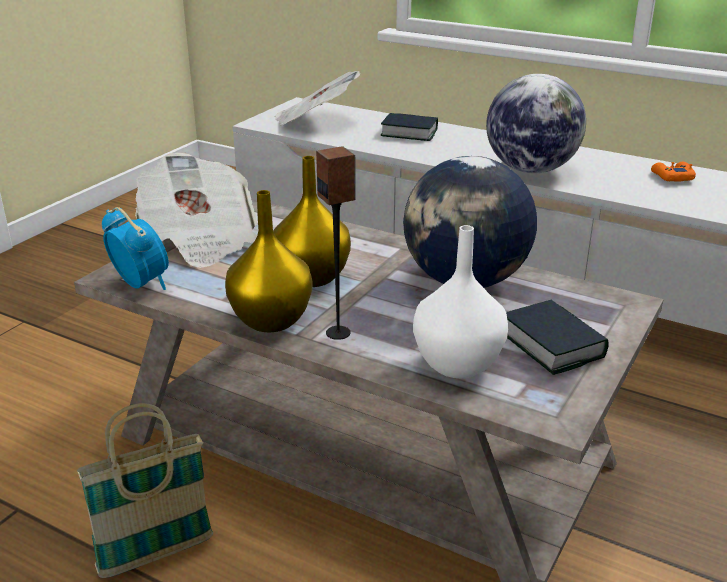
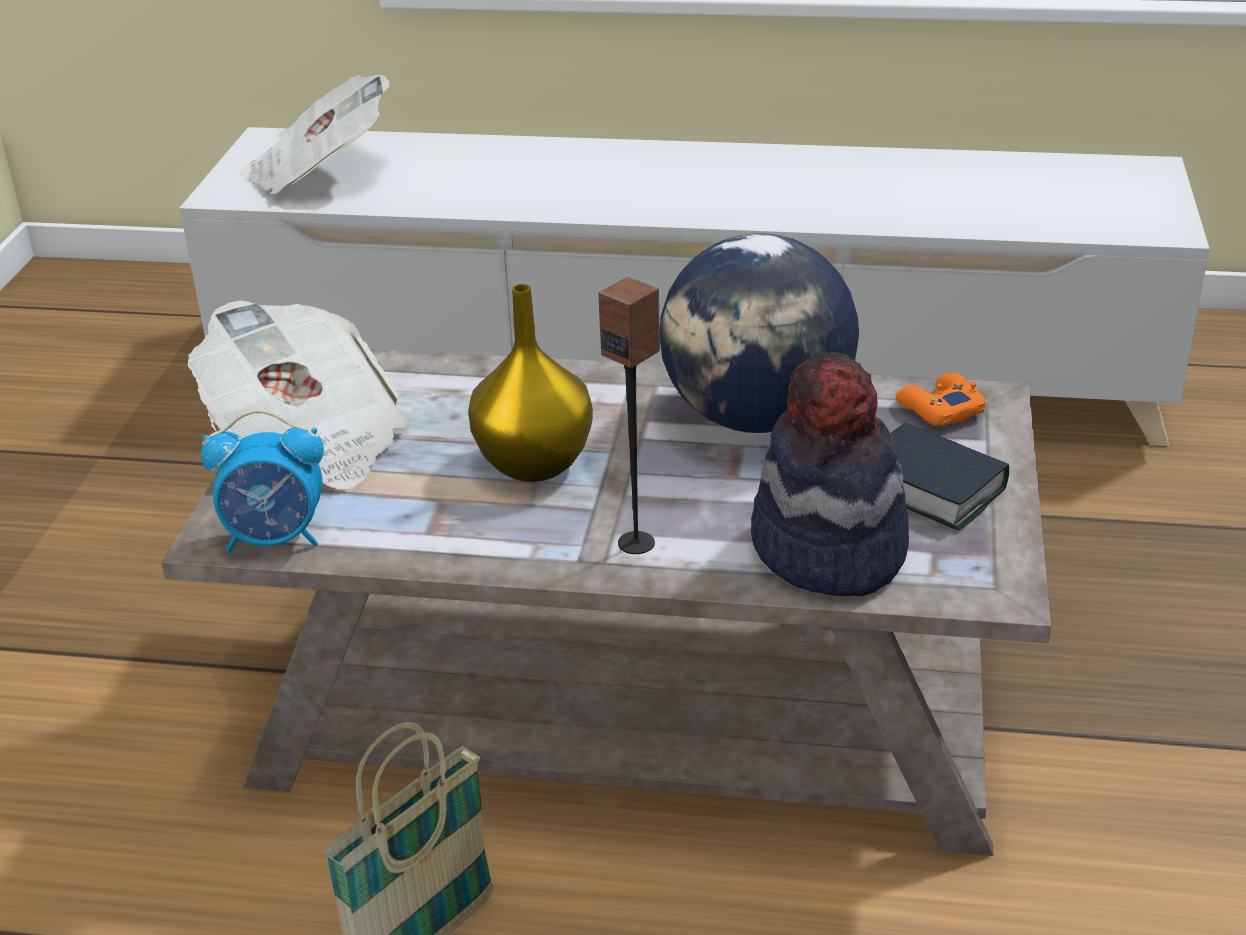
camera: 20 degrees left, 5 degrees up
alarm clock [102,207,169,290] -> alarm clock turned 150 degrees clockwise [201,409,324,552]
yellow vase [225,190,313,332] -> none
book [380,113,438,141] -> none
white vase [413,225,508,378] -> hat [751,352,909,596]
globe [486,74,586,173] -> none
orange game controller [651,162,696,182] -> orange game controller moved to [896,373,986,426]

